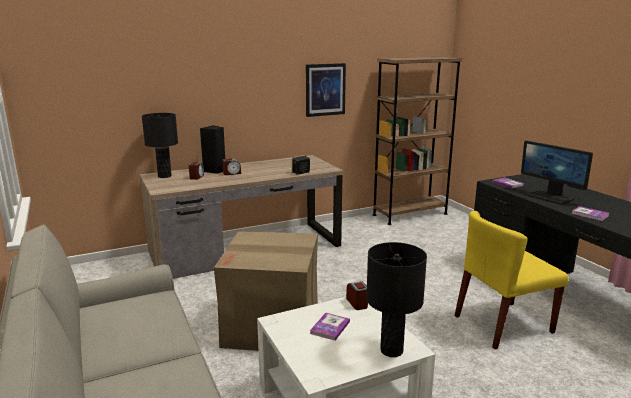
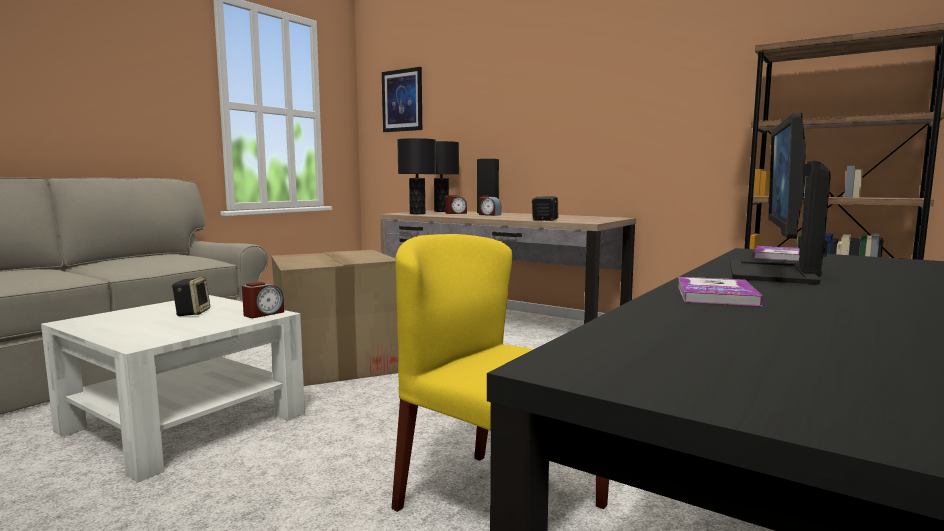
camera: 60 degrees right, 10 degrees down
picture [306,63,346,117] -> picture moved to [382,67,422,132]
book [310,313,350,341] -> speaker [172,277,210,316]
black table lamp [366,242,427,357] -> black table lamp moved to [397,138,436,214]

